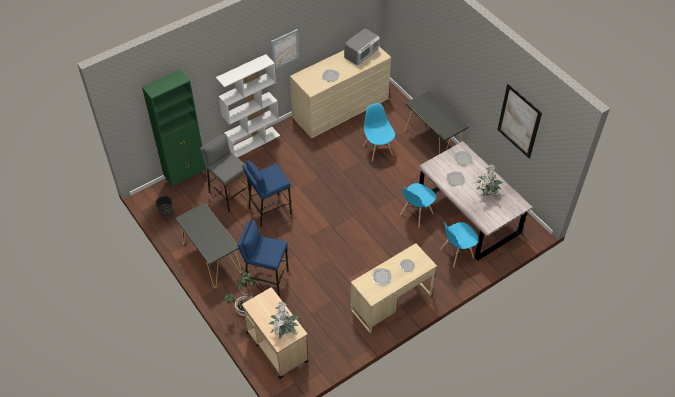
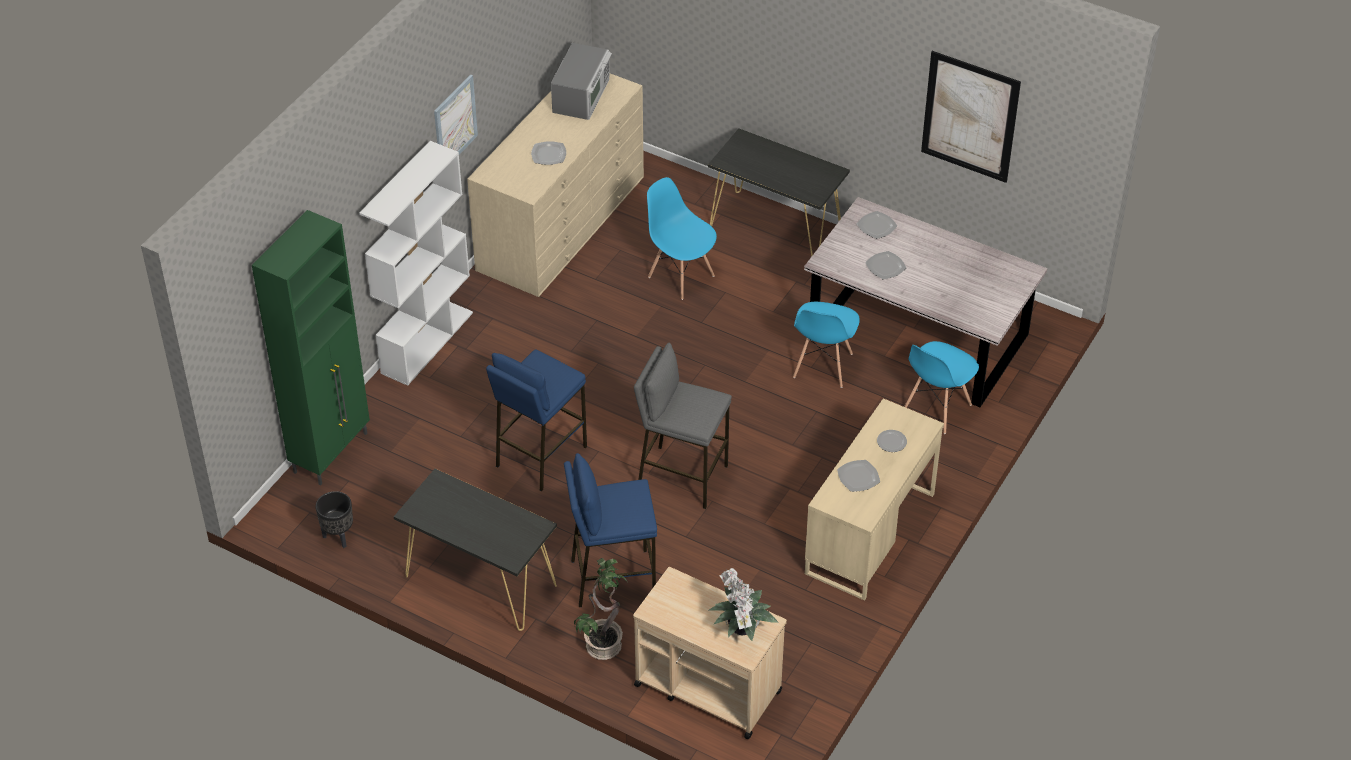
camera: 25 degrees left, 5 degrees down
grey stool [200,134,249,212] -> grey stool moved to [634,343,732,509]
potted plant [476,164,504,196] -> none

